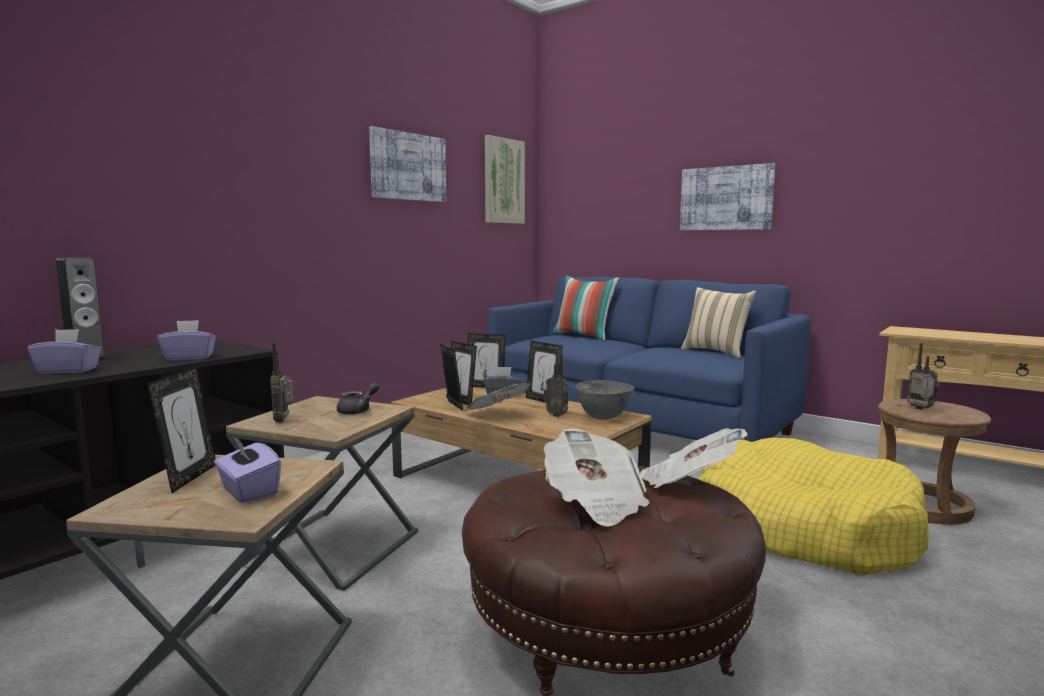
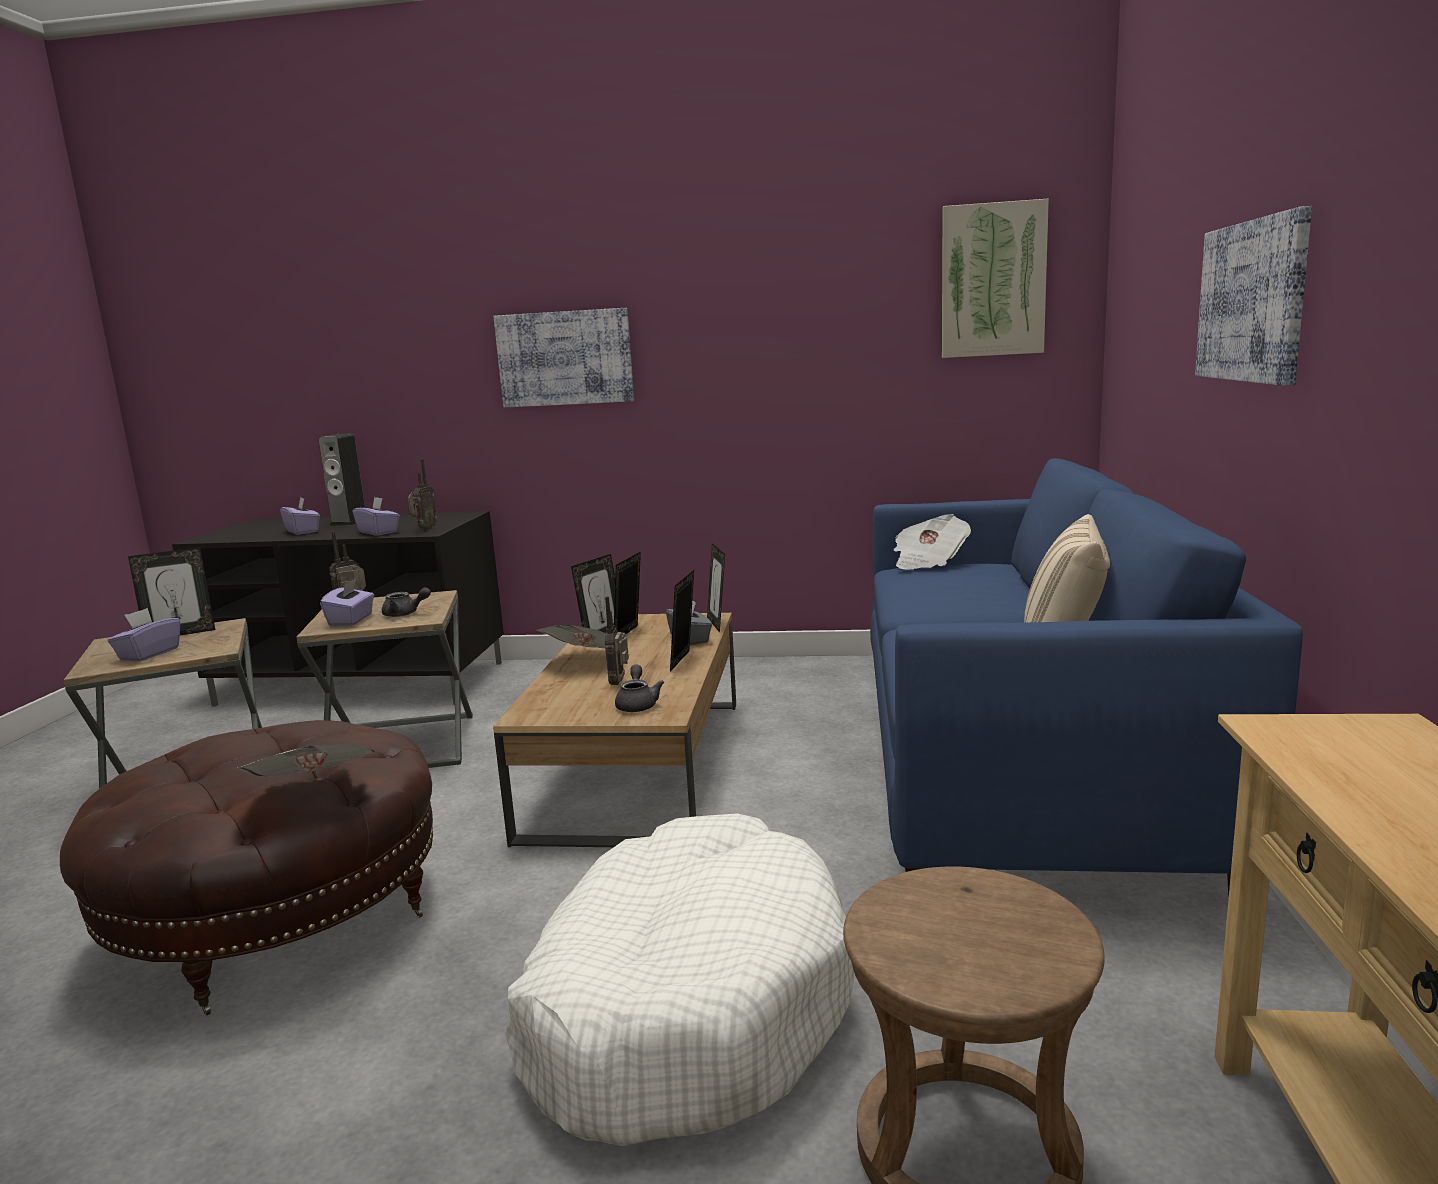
camera: 60 degrees right, 5 degrees up
picture [369,126,446,202] -> picture moved to [494,308,634,407]
newspaper [544,428,649,527] -> newspaper moved to [894,514,971,570]
pillow [553,275,619,341] -> none
grey bowl [575,380,634,419] -> grey teapot [615,664,664,712]
yellow dog bed [698,438,929,575] -> white dog bed [505,813,854,1146]
radio [907,343,940,409] -> radio moved to [408,459,437,530]
none -> purple tissue box [320,579,374,626]

